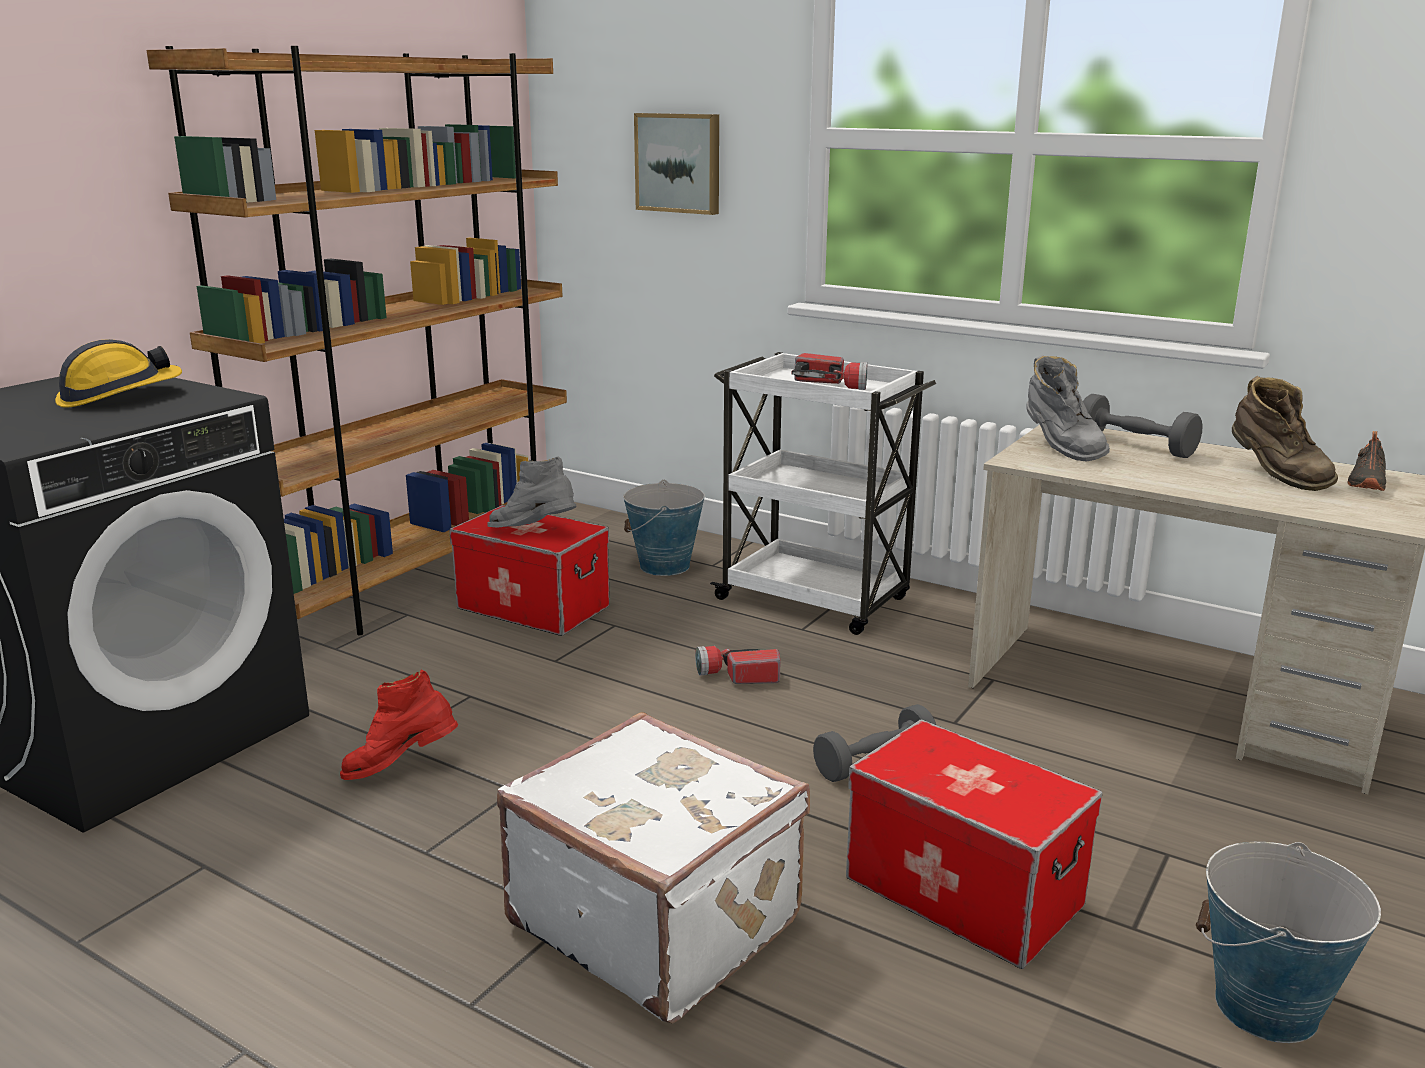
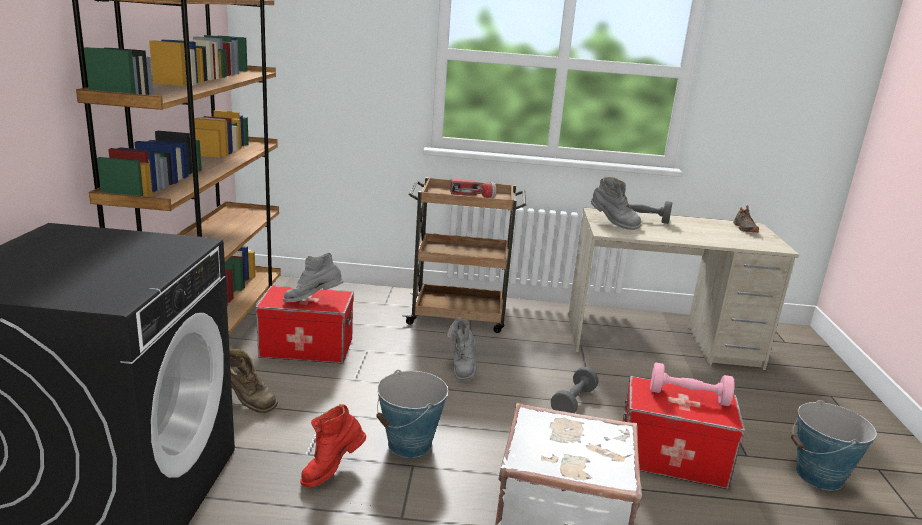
camera: 30 degrees left, 0 degrees up
hard hat [55,339,182,408] -> none
bucket [623,480,705,576] -> bucket moved to [376,369,448,458]
picture [634,113,719,215] -> none
flashlight [695,646,780,684] -> grey boot [447,317,477,381]
white cart [710,352,936,635] -> brown cart [403,177,526,333]
brown boot [1232,376,1338,491] -> brown boot moved to [229,349,278,413]
none -> pink dumbbell [650,363,735,406]

